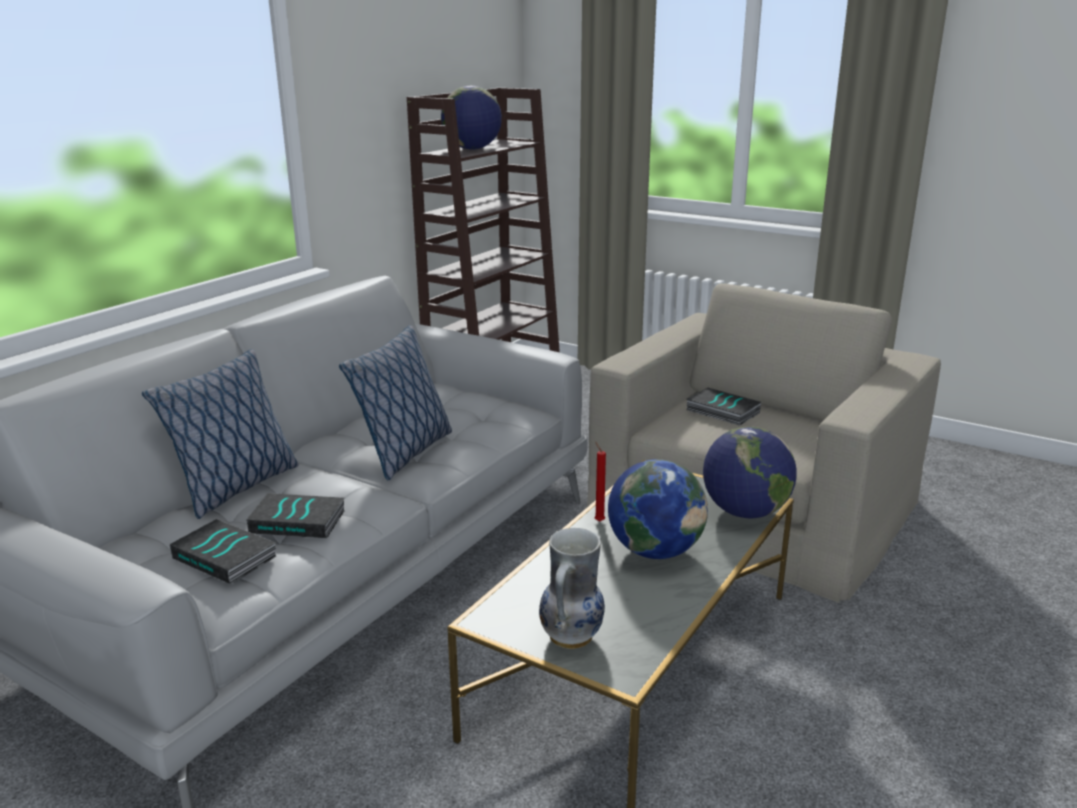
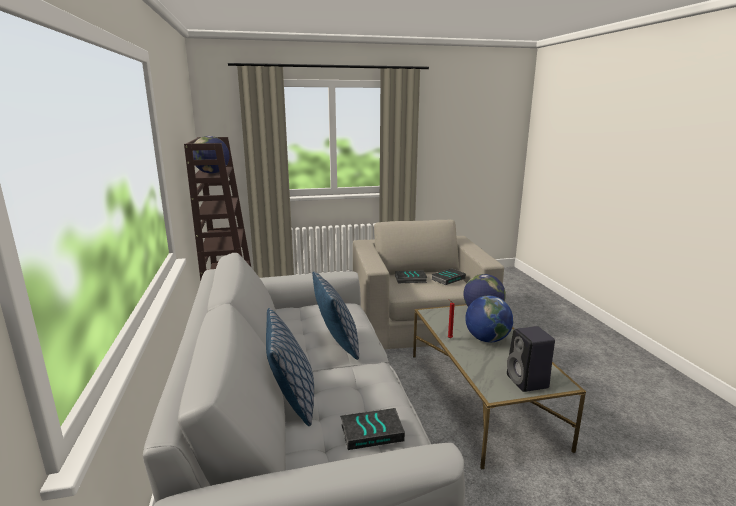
camera: 45 degrees left, 5 degrees down
book [246,493,345,538] -> book moved to [431,268,466,285]
vase [539,528,605,649] -> black speaker [507,326,555,392]

